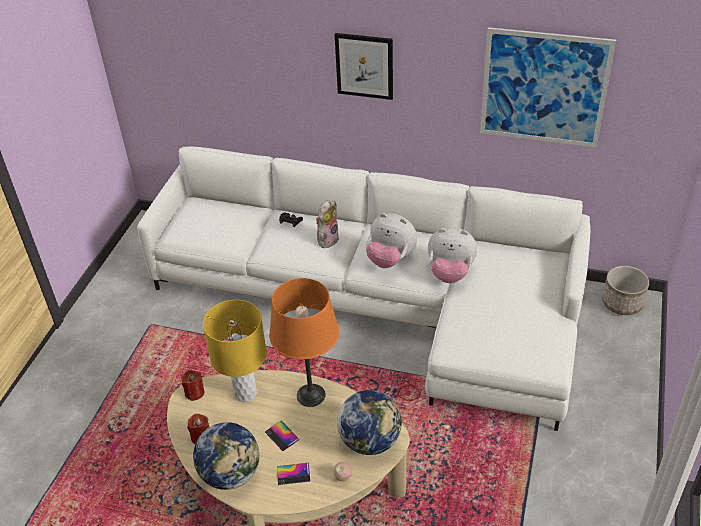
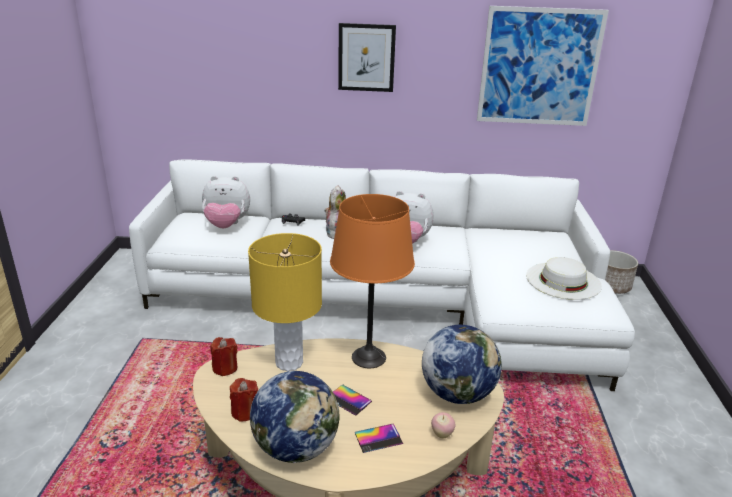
camera: 15 degrees left, 15 degrees down
plush toy [428,227,477,283] -> plush toy moved to [202,176,250,228]
none -> white hat [526,257,602,300]

